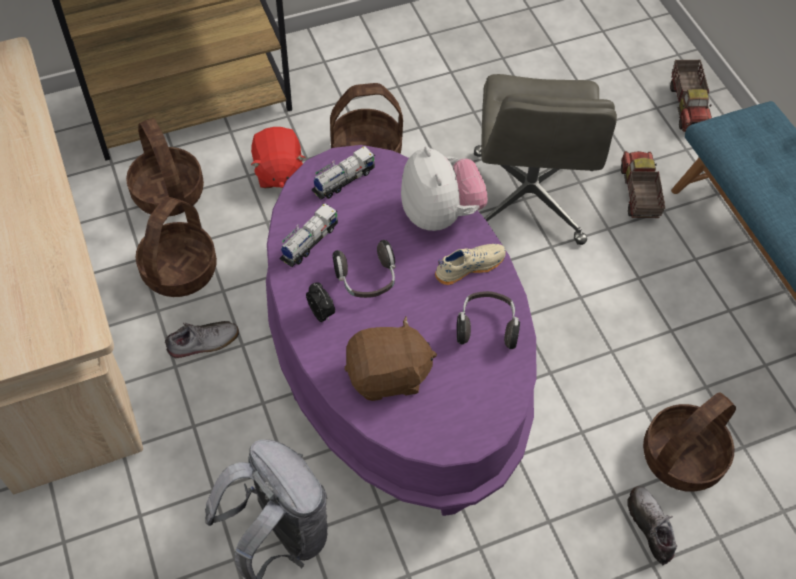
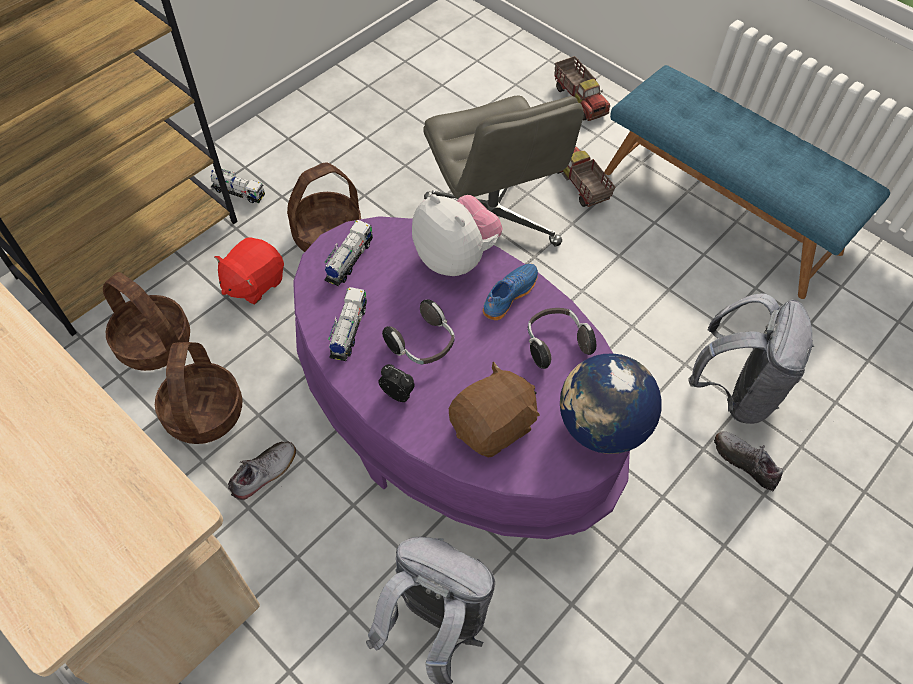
camera: 25 degrees left, 0 degrees up
red plush toy [251,127,305,188] -> red plush toy turned 75 degrees clockwise [214,237,284,304]
beige shoe [435,244,506,285] -> blue shoe [483,264,538,320]
basket [643,392,736,492] -> grey backpack [688,294,814,424]
none -> toy truck [211,169,265,203]
none -> globe [560,354,662,454]

